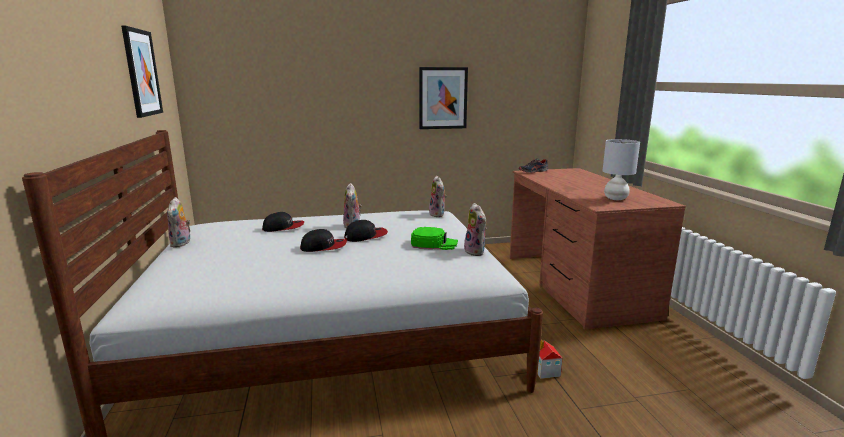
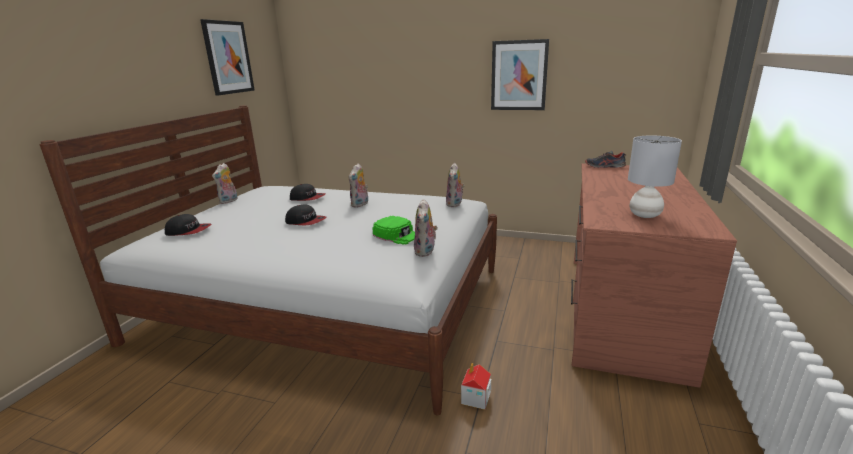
camera: 30 degrees right, 5 degrees up
cap [344,220,388,242] -> cap moved to [165,214,211,236]

